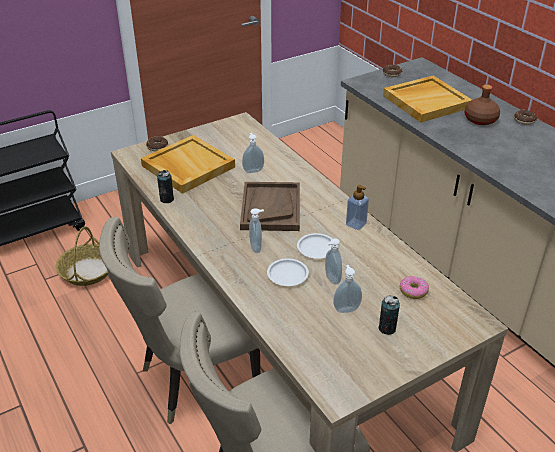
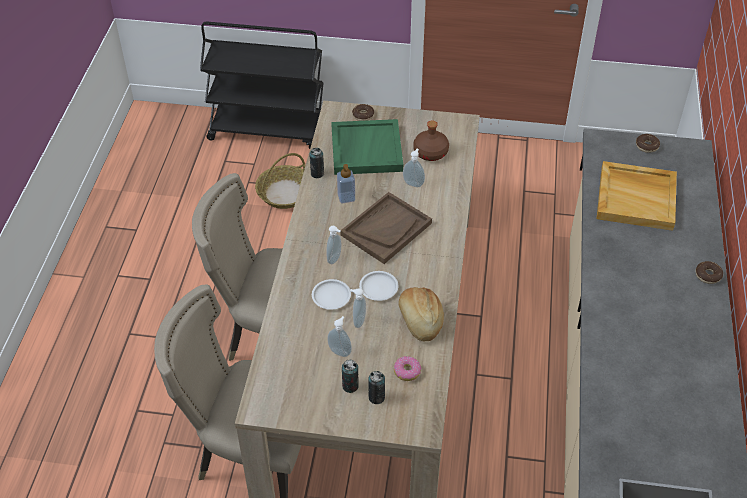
camera: 40 degrees right, 10 degrees up
beige tray [141,135,235,194] -> green tray [331,119,403,175]
soap dispenser [346,185,369,230] -> soap dispenser moved to [337,164,355,203]
brown bottle [464,84,500,125] -> brown bottle moved to [413,121,449,161]
none -> can [368,371,385,404]
none -> bread [398,287,444,341]

